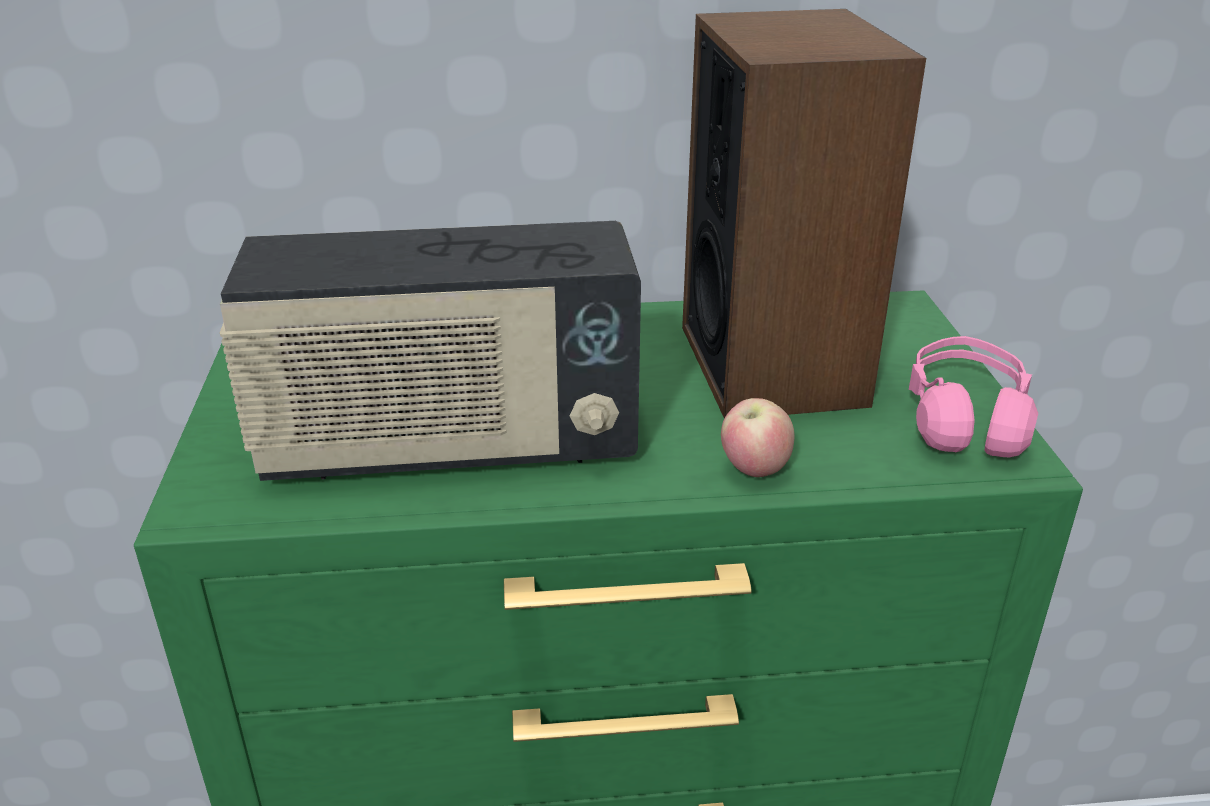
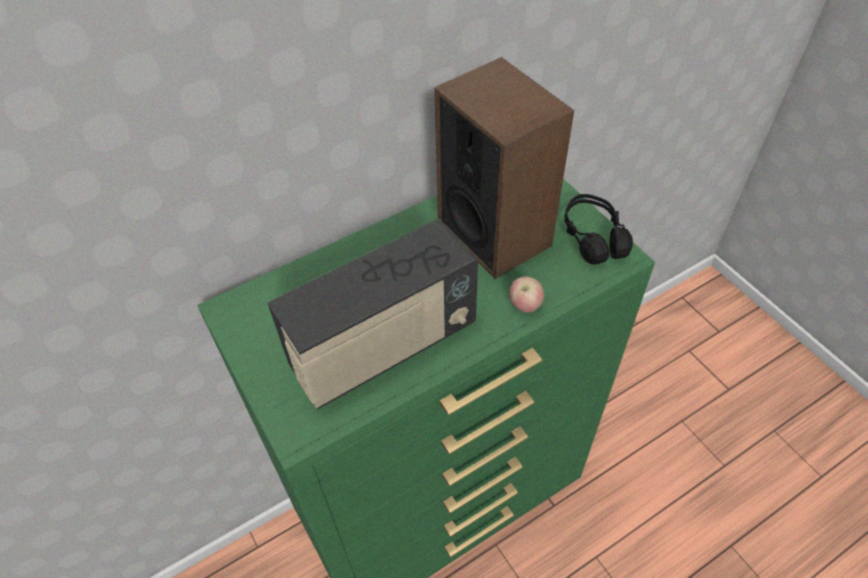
camera: 25 degrees left, 20 degrees up
pink headphones [909,336,1038,458] -> black headphones [564,194,633,265]

